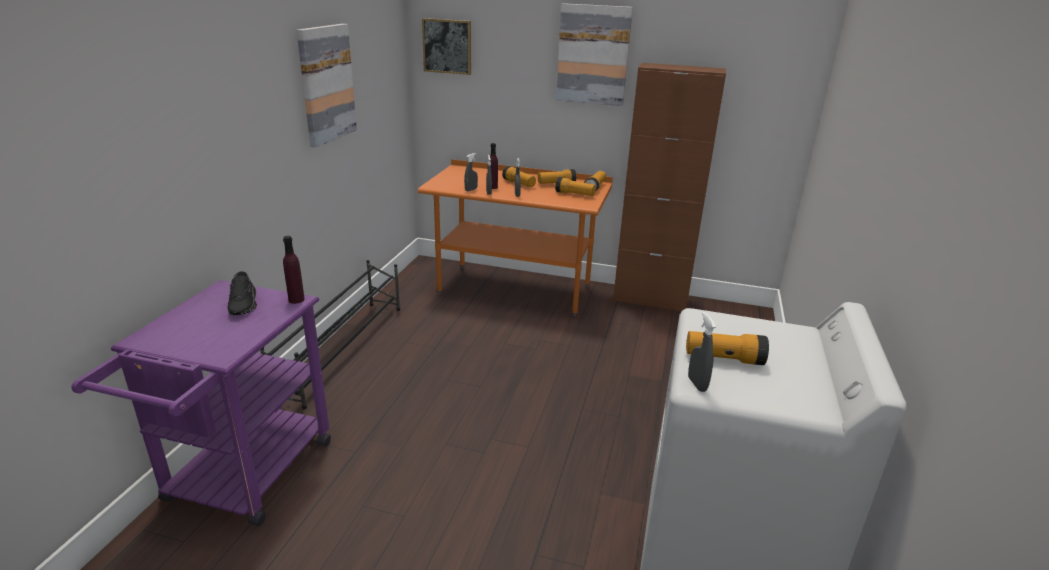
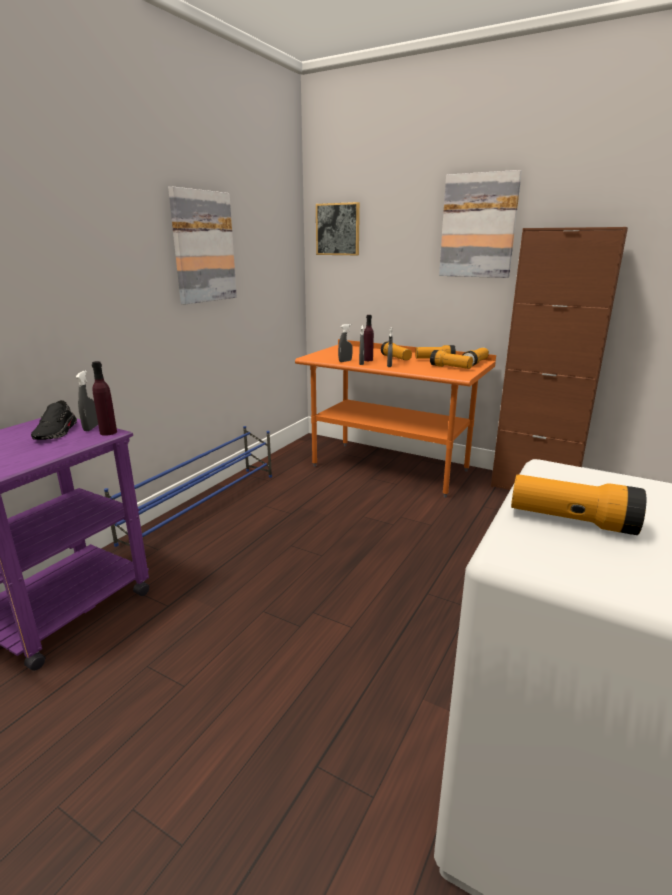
camera: 15 degrees right, 5 degrees down
black shoe rack [260,260,400,409] -> blue shoe rack [104,426,272,547]
grey spray bottle [688,312,716,392] -> grey spray bottle moved to [76,370,98,431]

